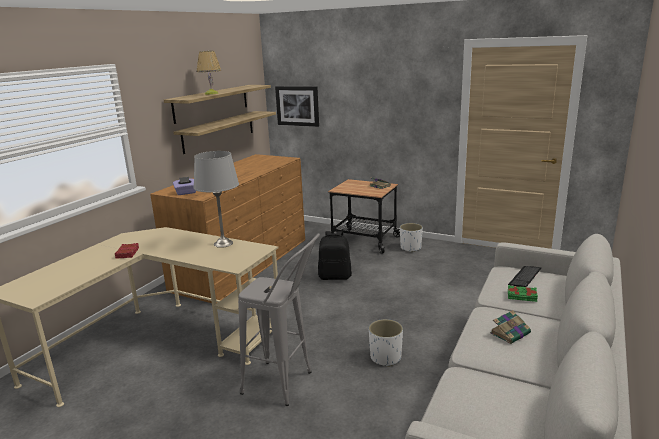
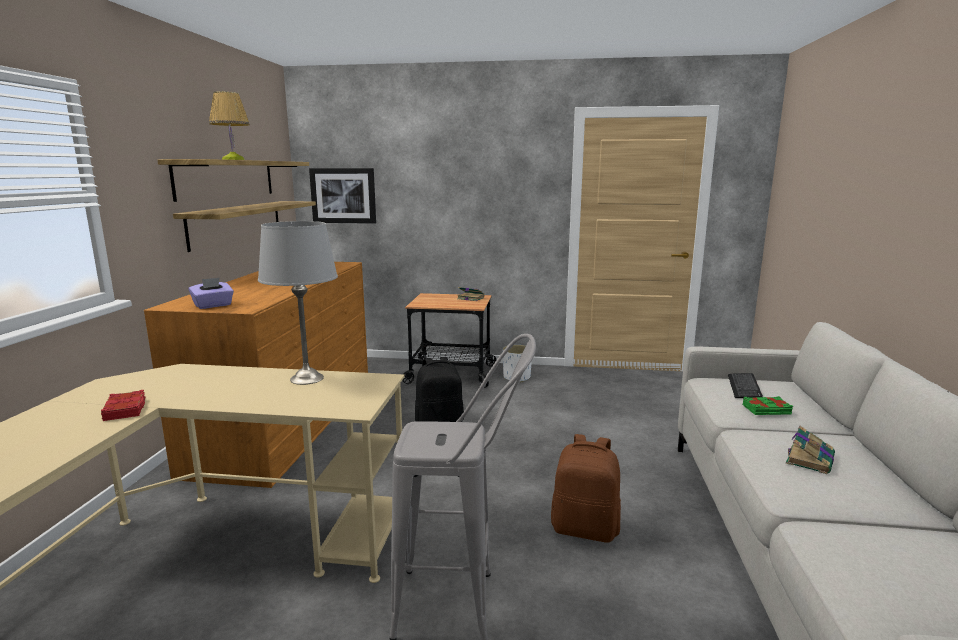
camera: 20 degrees left, 5 degrees down
white planter [369,319,403,367] -> brown backpack [551,434,621,543]

